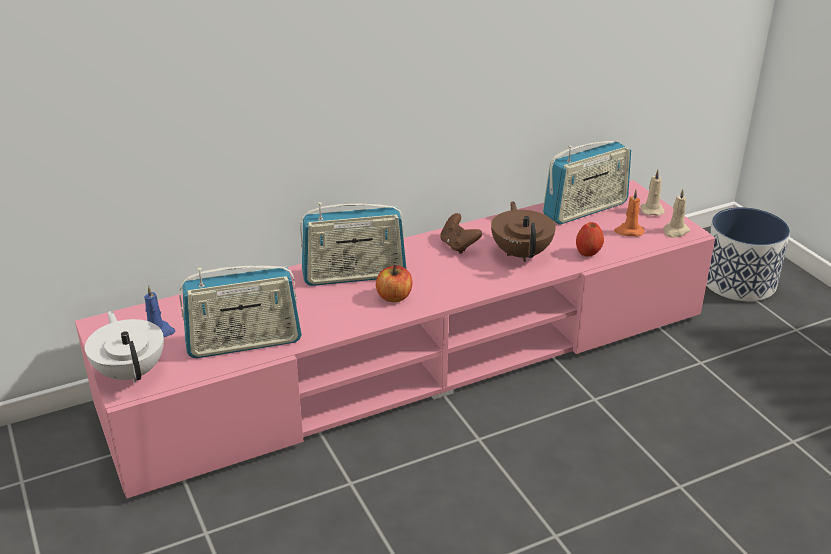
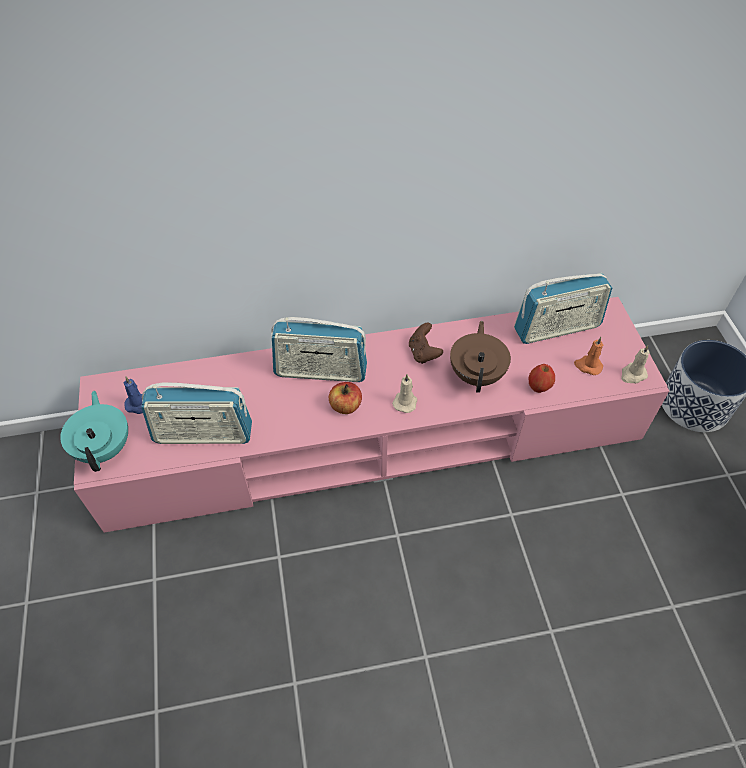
camera: 15 degrees right, 20 degrees up
white teapot [85,311,164,383] -> turquoise teapot [60,391,128,472]
beige candle [640,170,665,216] -> beige candle moved to [392,374,417,413]

